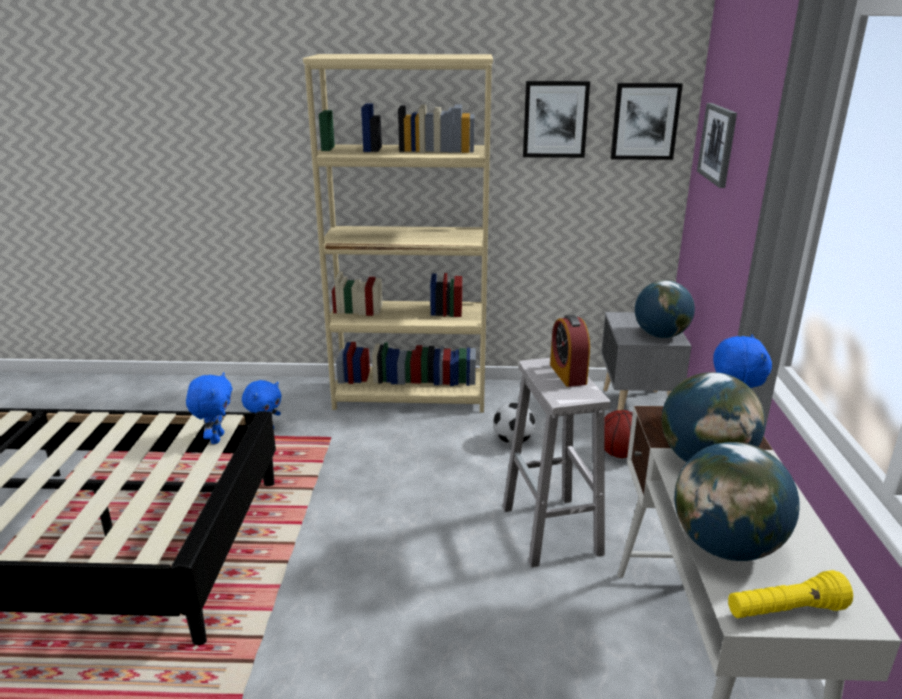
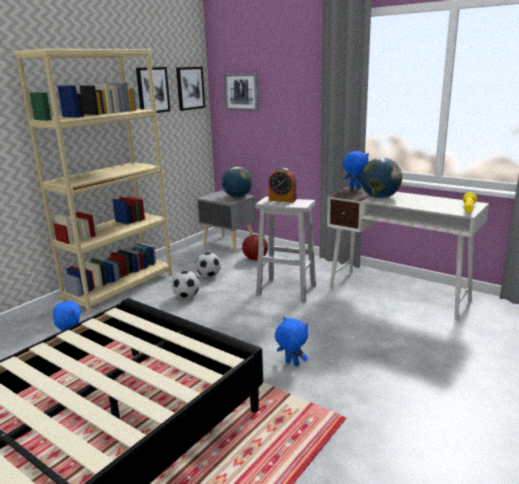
camera: 55 degrees left, 5 degrees down
blue plush toy [186,372,232,444] -> blue plush toy moved to [275,317,309,366]
globe [674,442,800,561] -> none
none -> football [172,271,200,298]

